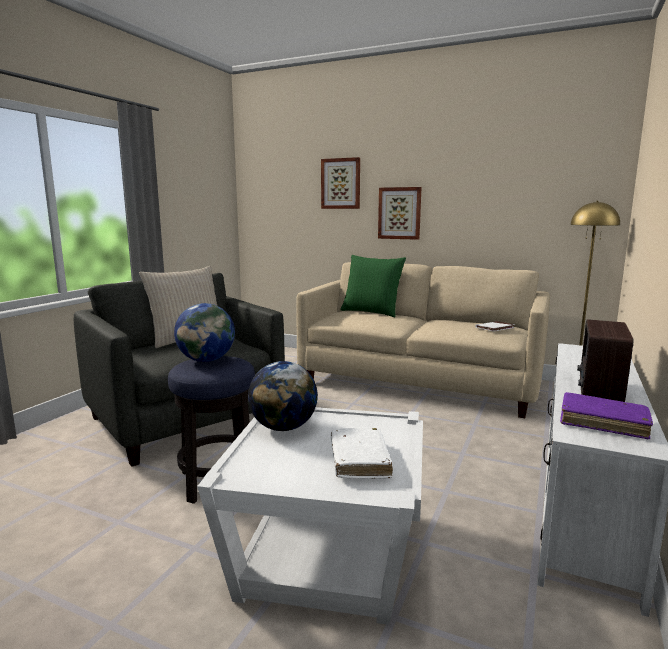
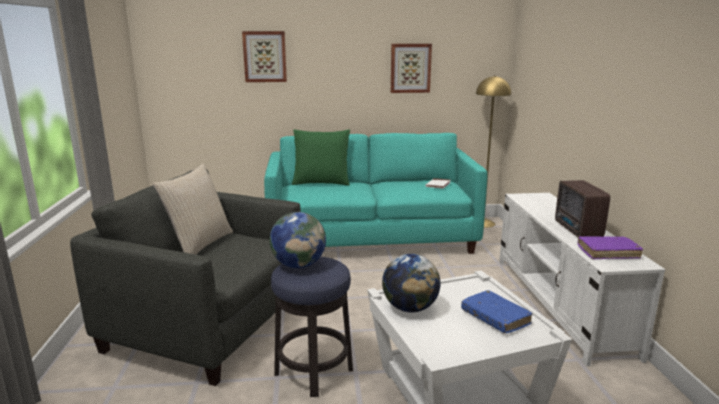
camera: 30 degrees left, 5 degrees up
beige sofa [296,262,550,418] -> turquoise sofa [264,133,488,254]
white book [331,428,393,479] -> blue book [461,290,532,334]
picture [378,187,421,240] -> picture moved to [391,44,432,93]

